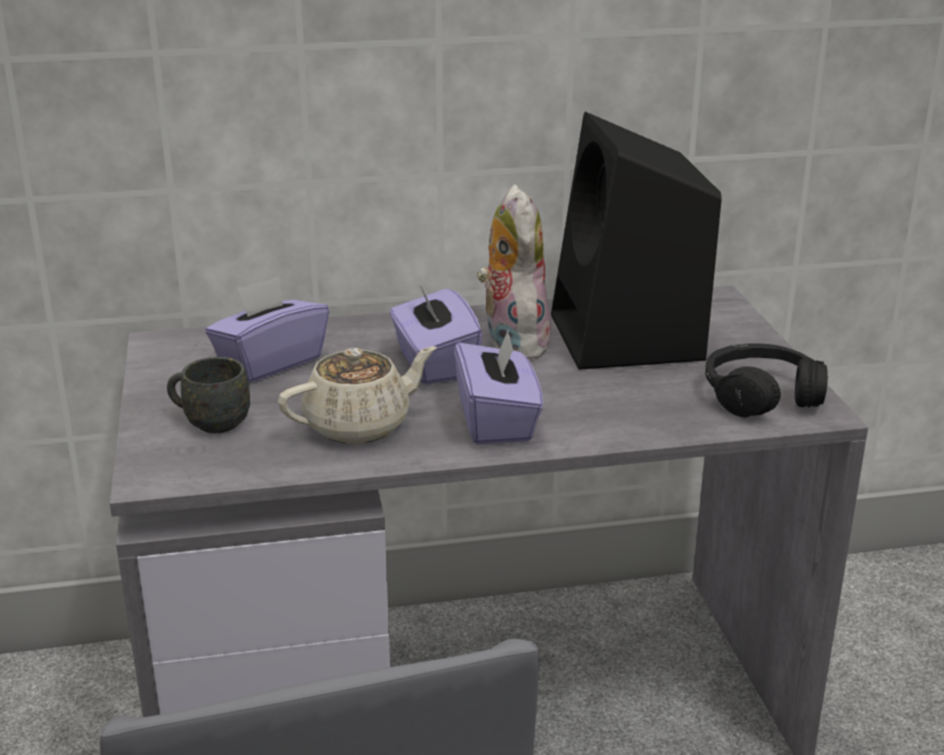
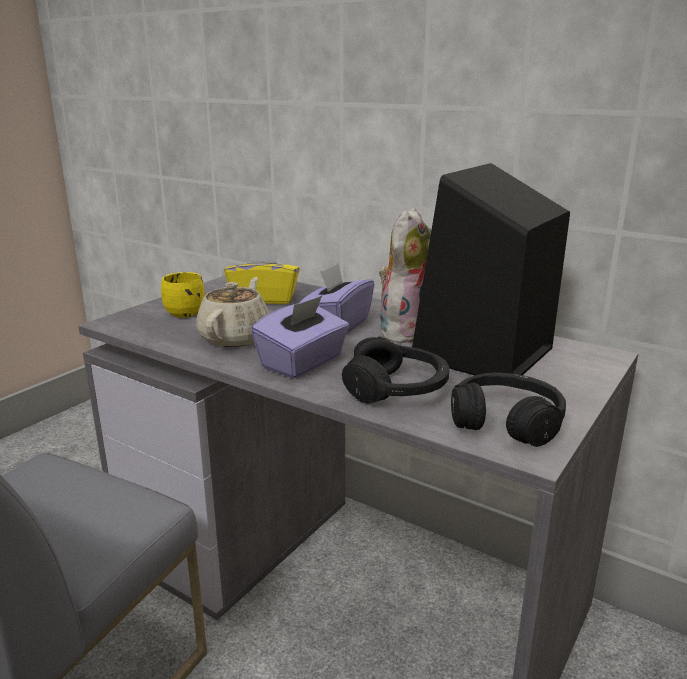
camera: 45 degrees right, 5 degrees down
grey mug [167,357,250,433] -> yellow mug [161,272,205,318]
purple tissue box [206,277,329,383] -> yellow tissue box [224,244,300,304]
beige teapot [278,346,436,444] -> beige teapot turned 90 degrees counterclockwise [196,277,270,347]
none -> black headphones [342,336,449,404]

